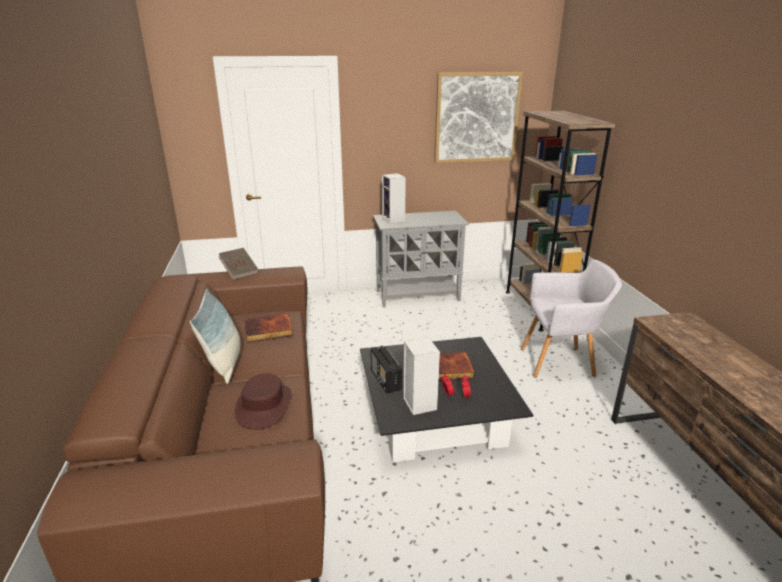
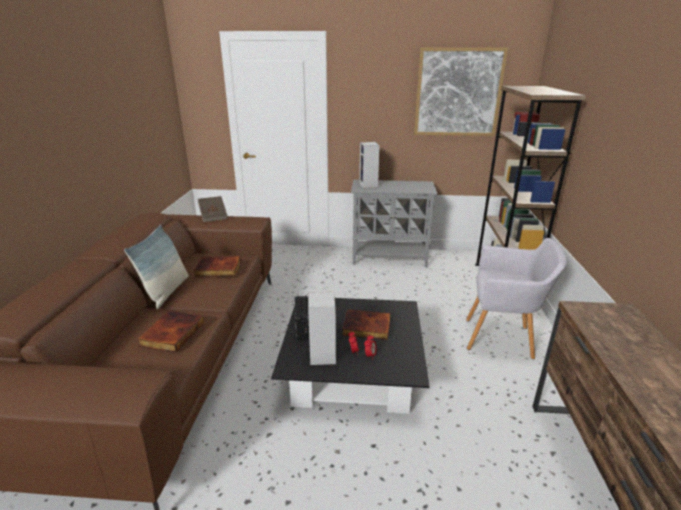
camera: 15 degrees right, 0 degrees up
brown hat [235,373,291,430] -> book [137,311,204,353]

